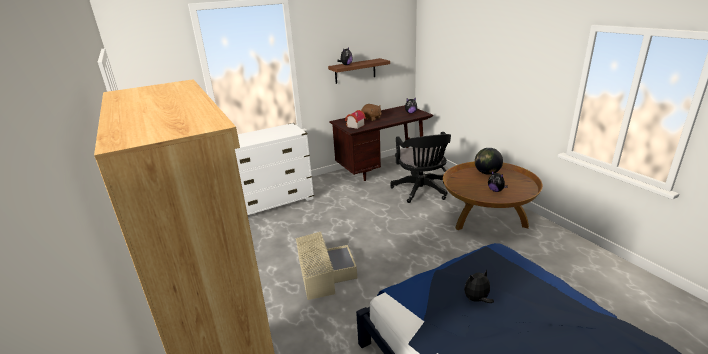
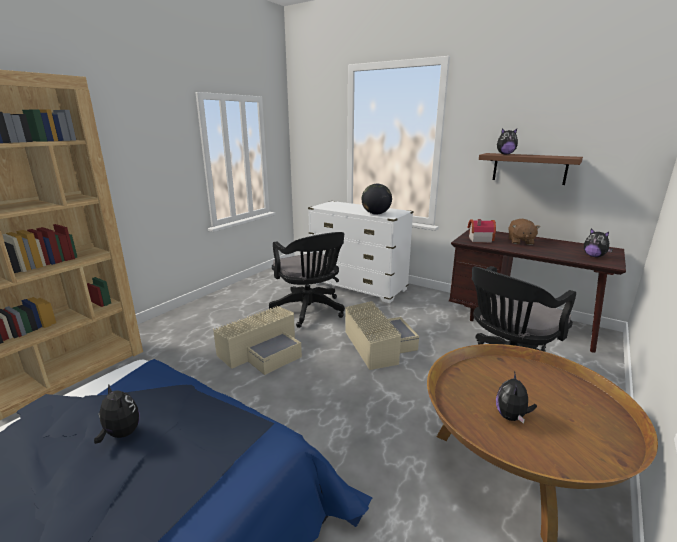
camera: 60 degrees right, 5 degrees down
globe [475,148,503,175] -> globe moved to [362,184,392,215]
none -> black office chair [269,232,345,328]
none -> beige storage box [345,301,419,370]

